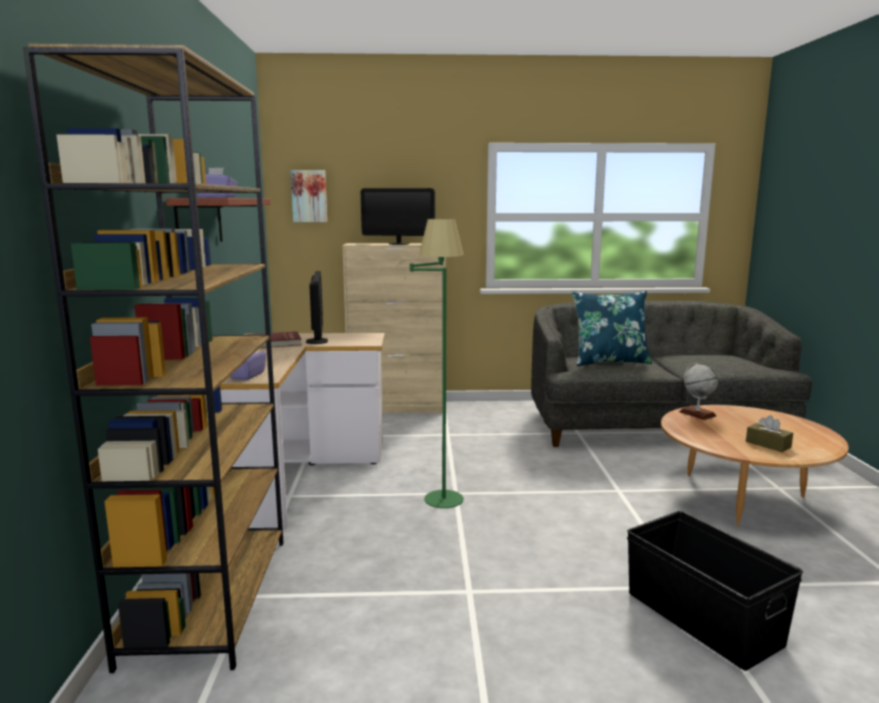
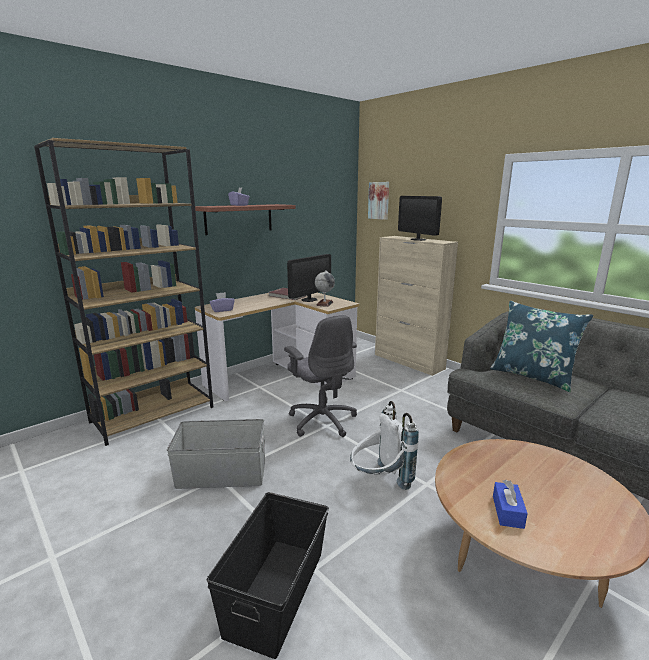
camera: 50 degrees right, 5 degrees up
green floor lamp [410,219,464,508] -> grey office chair [284,315,357,437]
globe [679,362,718,420] -> globe moved to [315,270,335,307]
brown tissue box [746,415,793,452] -> blue tissue box [493,480,528,529]
none -> grey storage box [167,419,265,489]
none -> white backpack [350,401,419,490]

